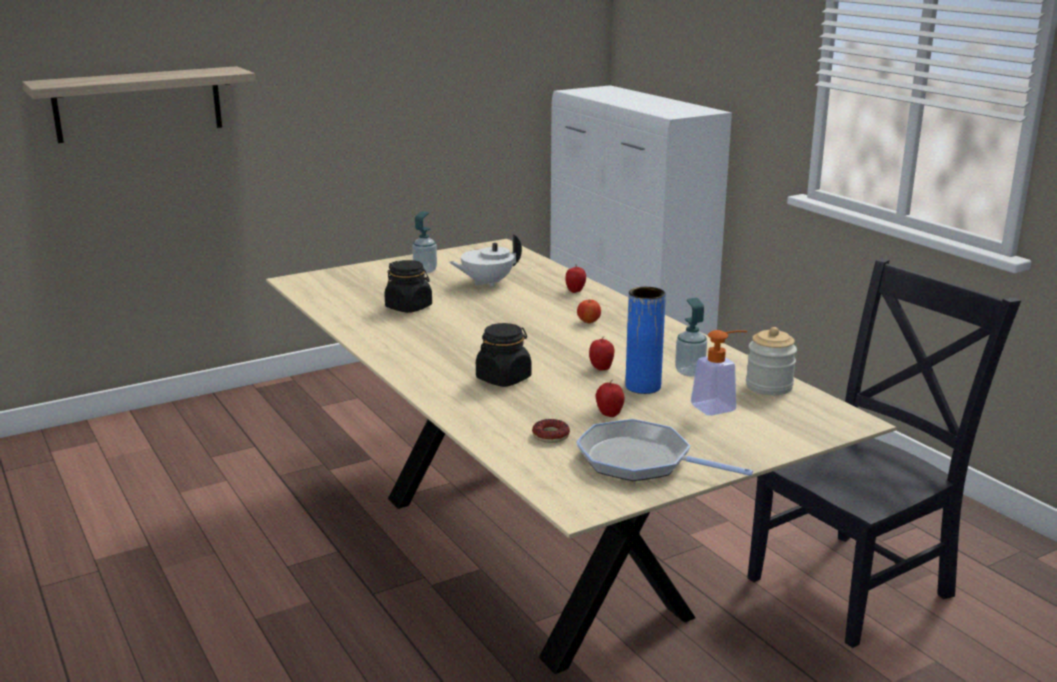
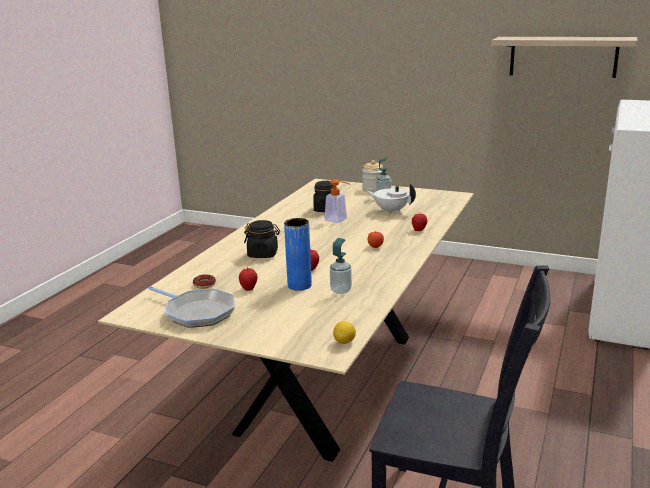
camera: 55 degrees right, 0 degrees up
shelf [22,66,256,143] -> shelf moved to [491,37,637,78]
frying pan [576,419,753,481] -> frying pan turned 135 degrees clockwise [148,286,235,328]
soap dispenser [691,330,747,416] -> soap dispenser moved to [324,179,350,223]
jar [746,327,797,395] -> jar moved to [362,160,383,192]
none -> lemon [333,321,356,344]

